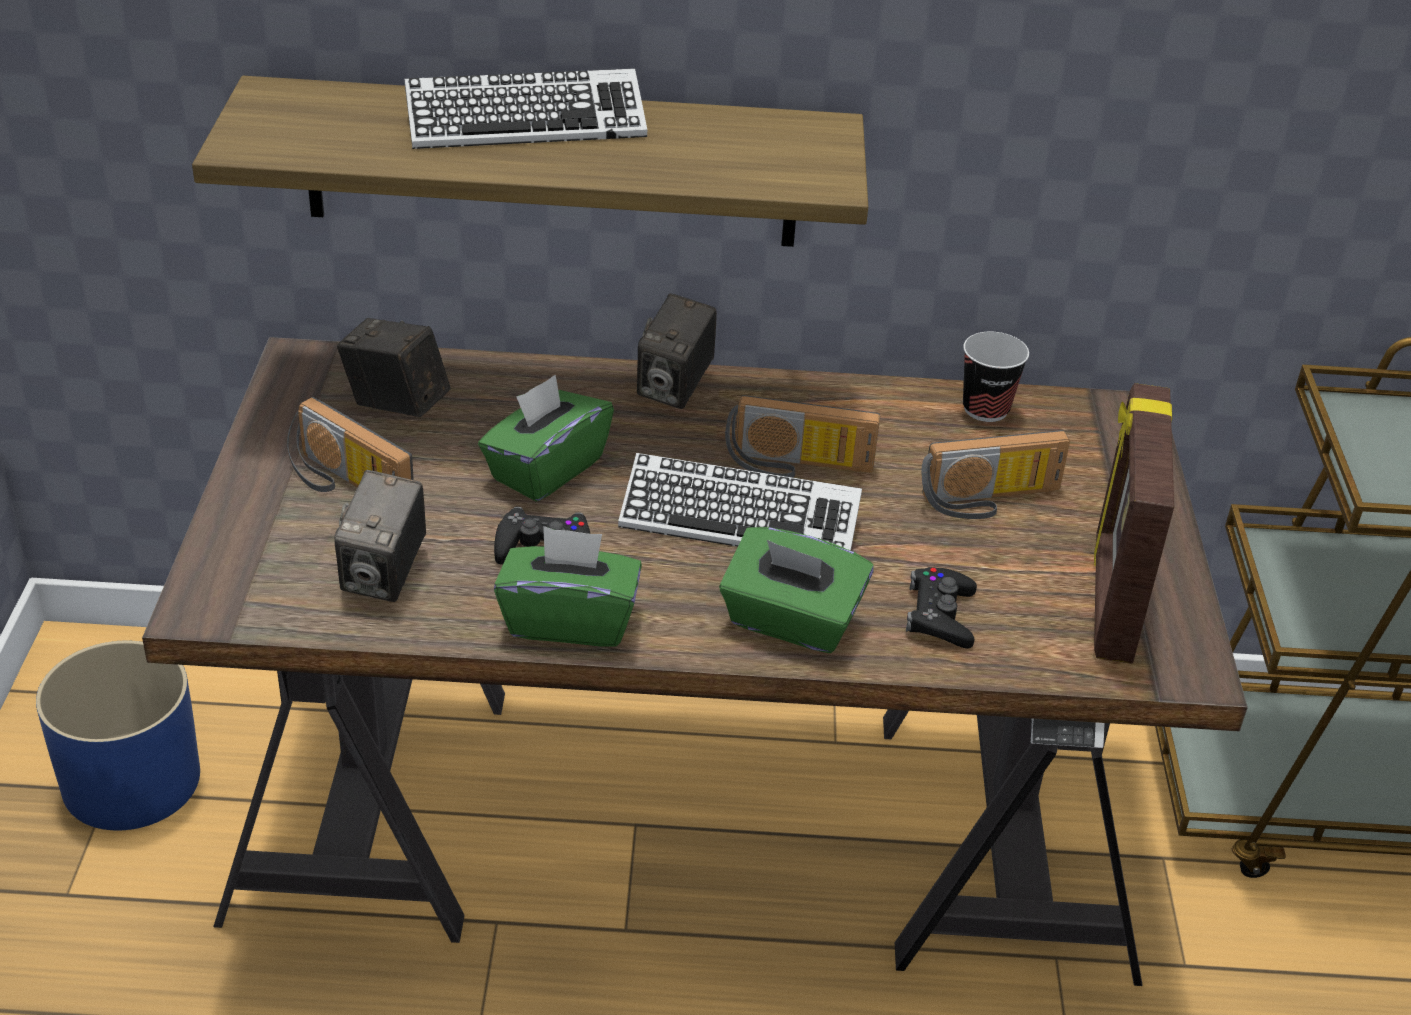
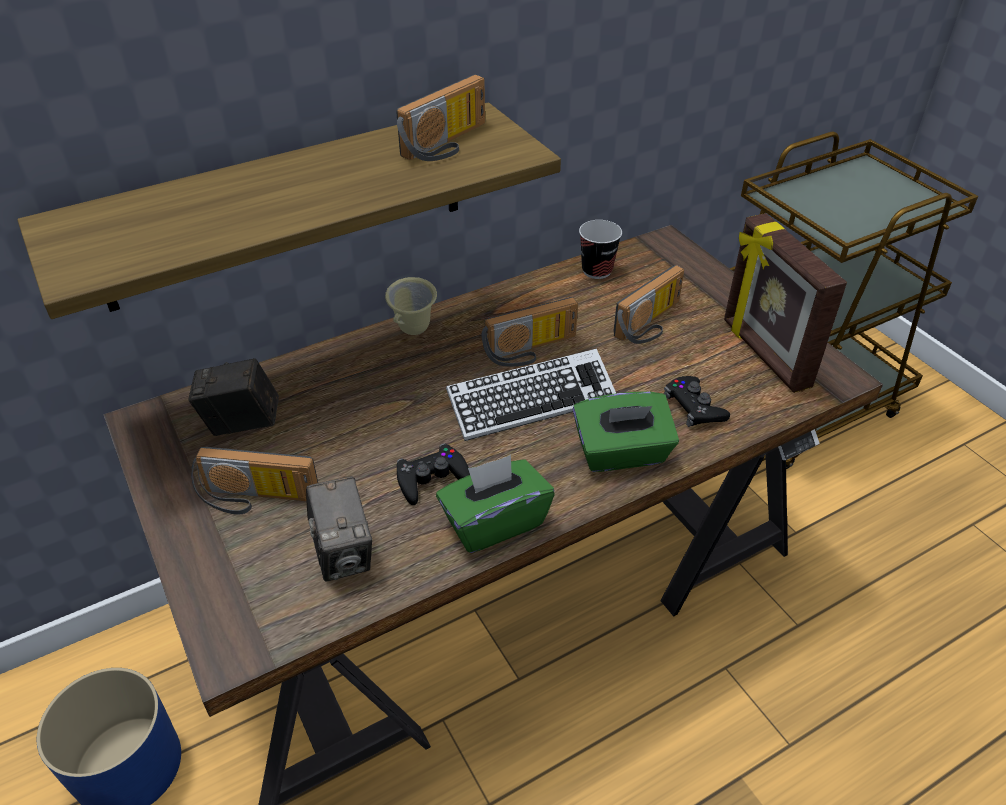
camera: 30 degrees left, 5 degrees up
keyboard [404,69,647,149] -> none
green tissue box [478,375,614,501] -> none
camera [637,293,717,409] -> beige mug [385,277,437,335]
none -> radio [396,74,485,161]

